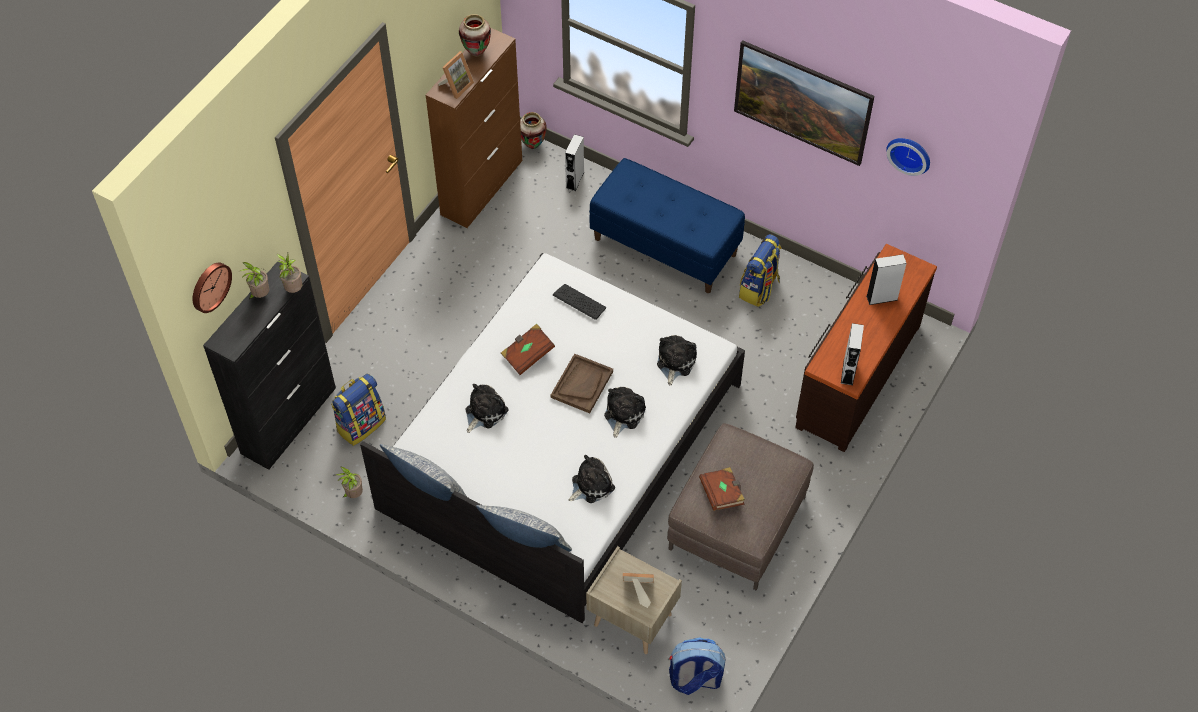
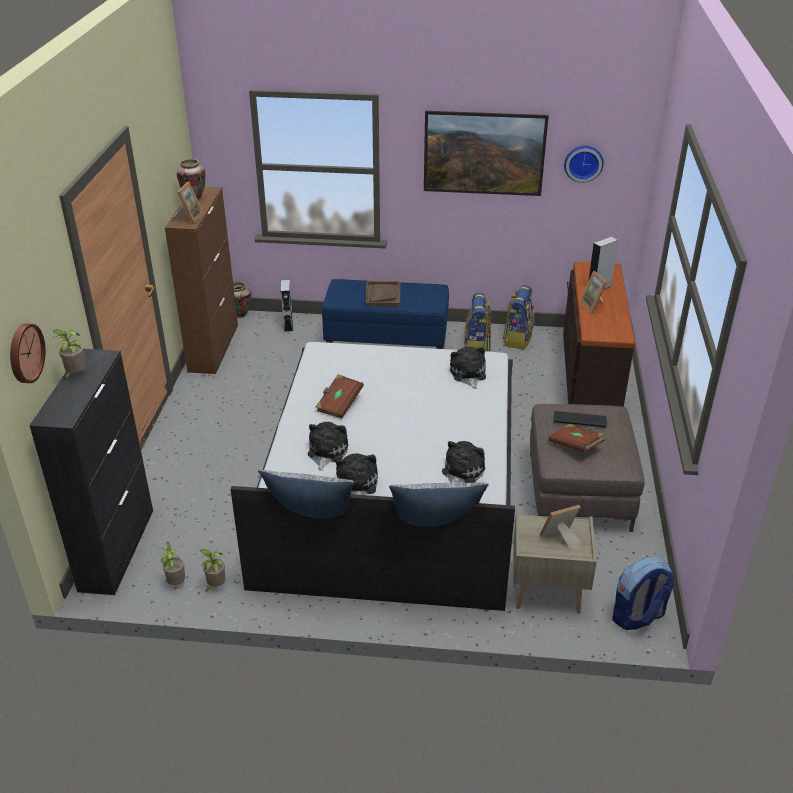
camera: 25 degrees left, 20 degrees down
potted plant [277,254,302,293] -> potted plant moved to [157,542,185,585]
backpack [331,374,386,446] -> backpack moved to [503,285,534,349]
brown tray [551,353,613,413] -> brown tray moved to [365,281,400,307]
keyboard [553,284,606,320] -> keyboard moved to [553,411,607,427]
plush toy [604,387,646,438] -> plush toy moved to [336,453,378,495]
grey speaker [841,323,864,385] -> none
none -> picture frame [580,271,607,313]

